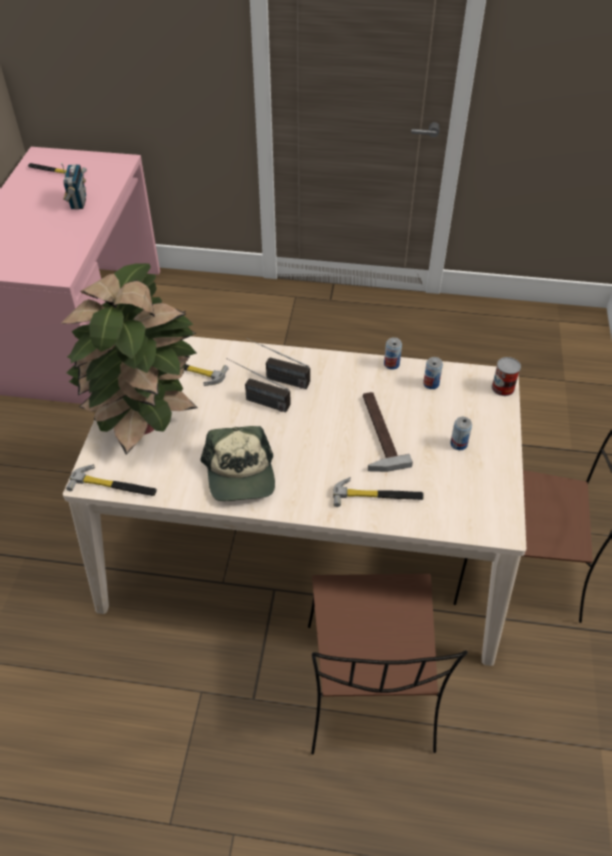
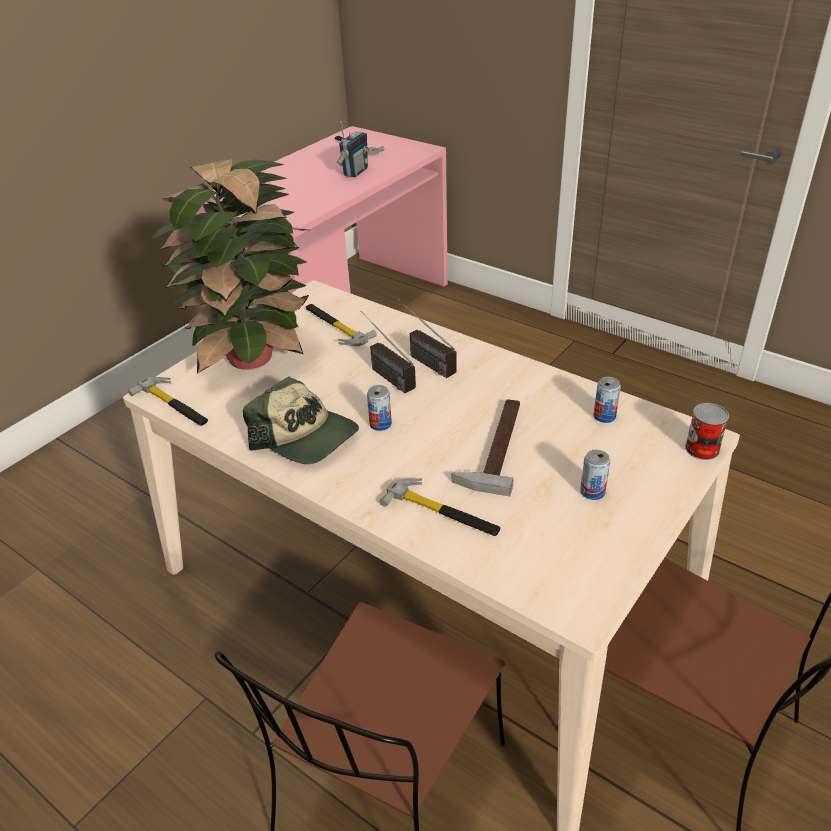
camera: 30 degrees right, 10 degrees down
cap [200,426,275,501] -> cap turned 75 degrees counterclockwise [243,377,359,464]
can [384,337,402,369] -> can moved to [367,385,392,431]

